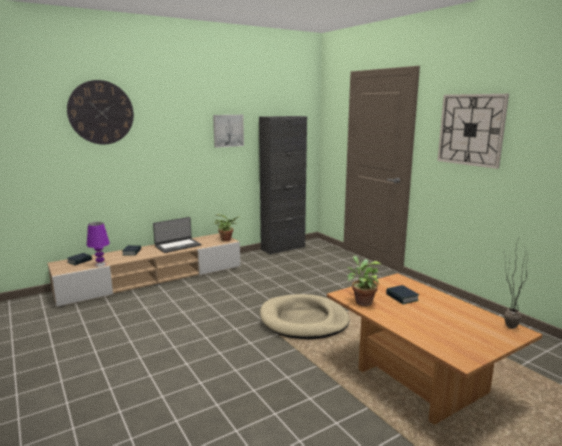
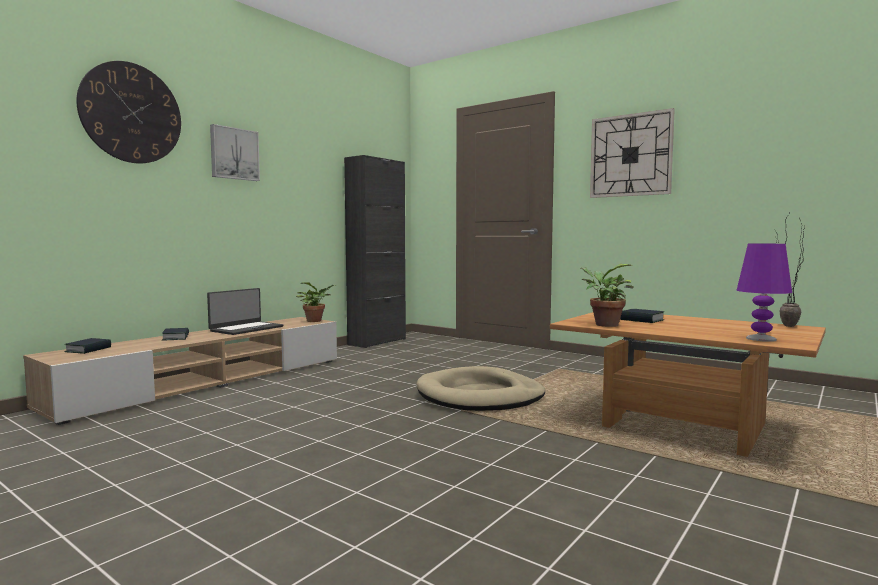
camera: 20 degrees left, 10 degrees down
purple table lamp [87,222,110,267] -> purple table lamp moved to [737,244,792,342]
picture [213,115,244,148] -> picture moved to [210,124,260,181]

